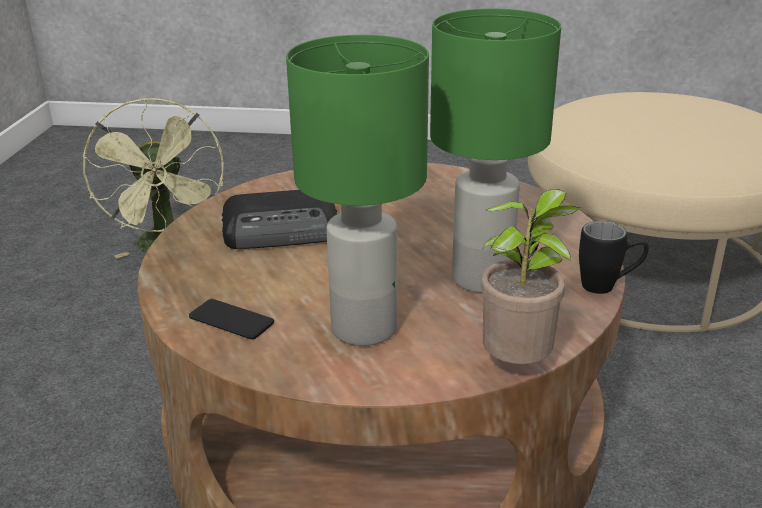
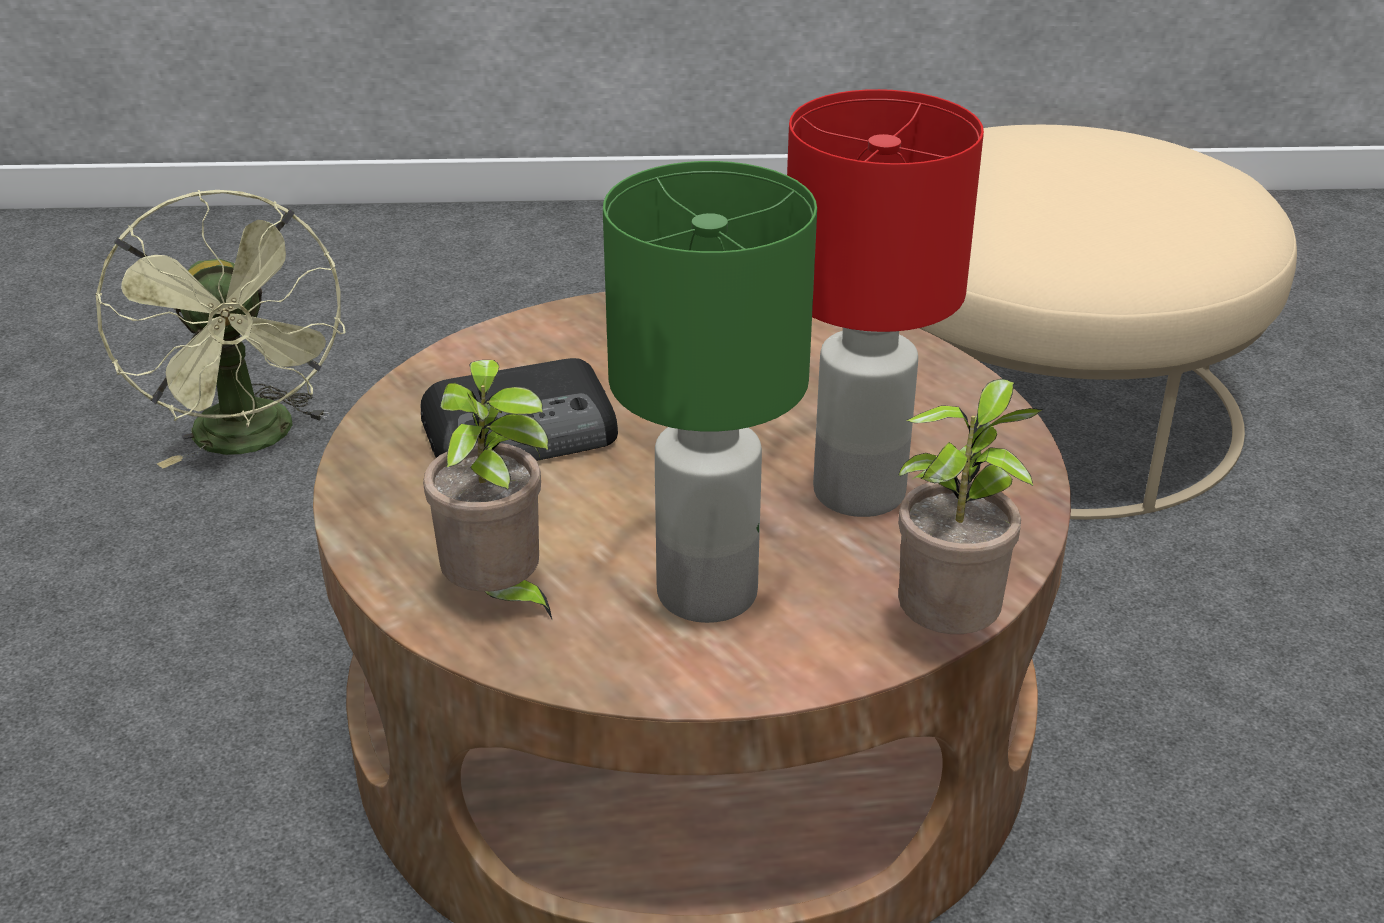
camera: 10 degrees left, 5 degrees up
phone [189,299,274,340] -> potted plant [423,360,552,619]
green table lamp [430,9,561,293] -> red table lamp [787,89,984,517]
black mug [579,221,649,294] -> none

